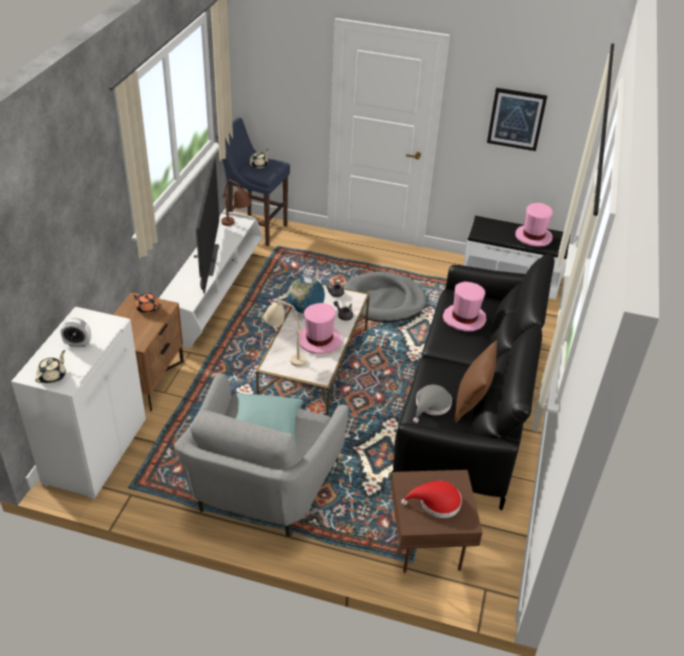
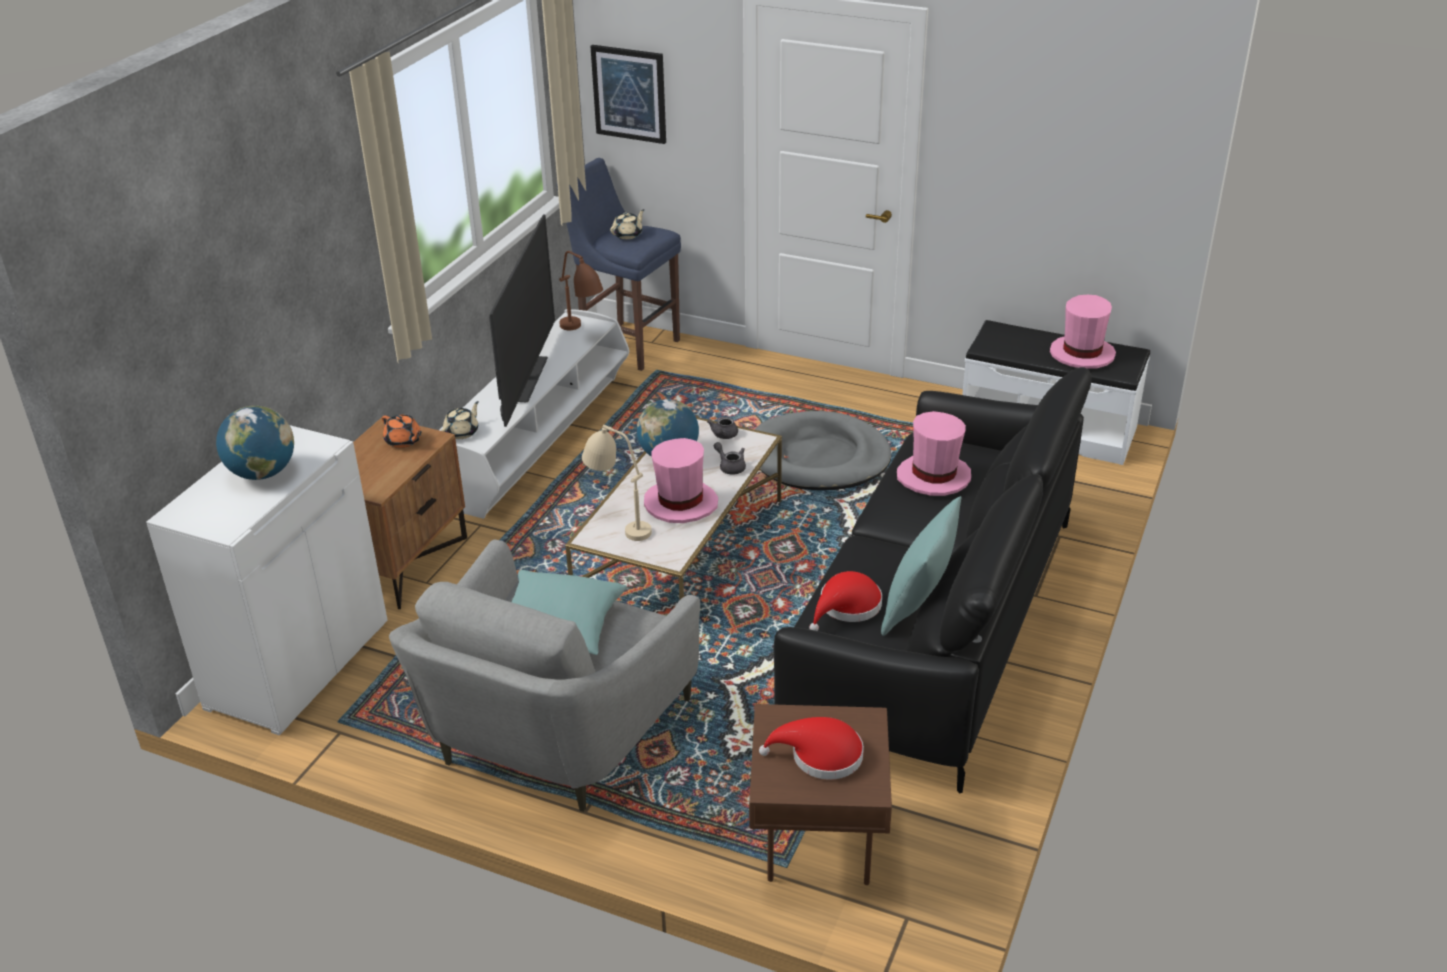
camera: 10 degrees right, 5 degrees down
beige teapot [35,350,66,384] -> beige teapot moved to [442,401,479,439]
alarm clock [61,318,91,347] -> globe [216,406,294,480]
grey hat [413,385,452,423] -> red hat [809,571,882,631]
brown pillow [454,341,497,423] -> turquoise pillow [881,496,962,636]
picture [487,88,547,151] -> picture moved to [590,45,666,144]

